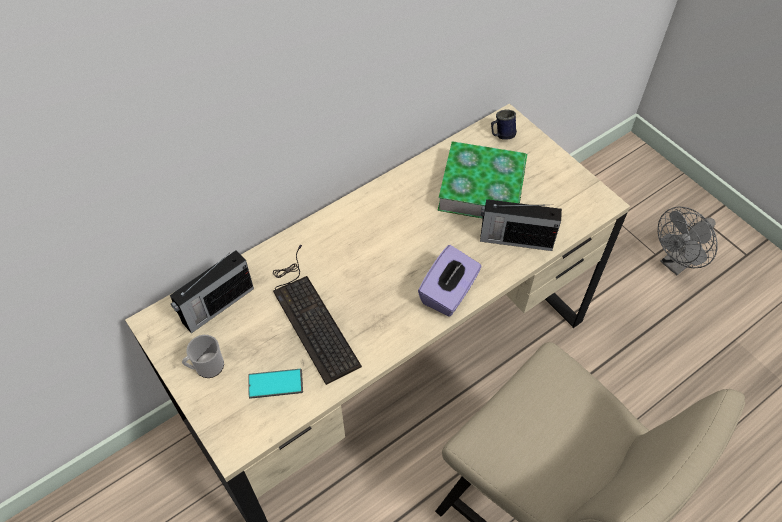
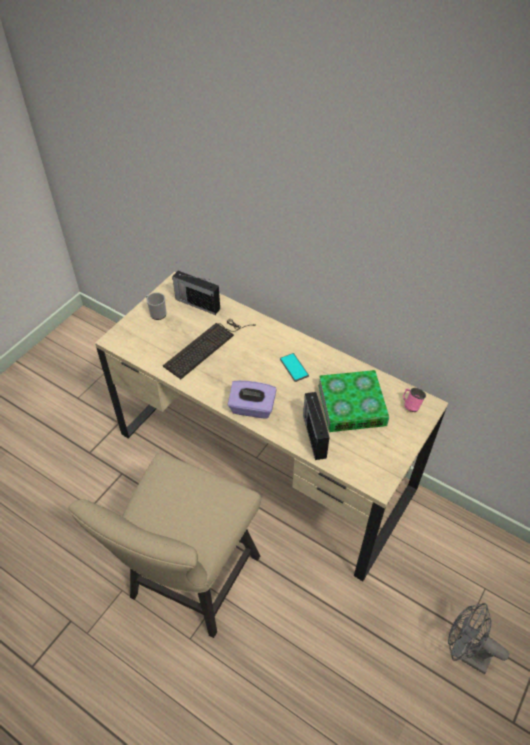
camera: 70 degrees right, 5 degrees down
phone [248,369,303,399] -> phone moved to [280,353,309,382]
blue mug [491,109,517,140] -> pink mug [403,388,426,412]

